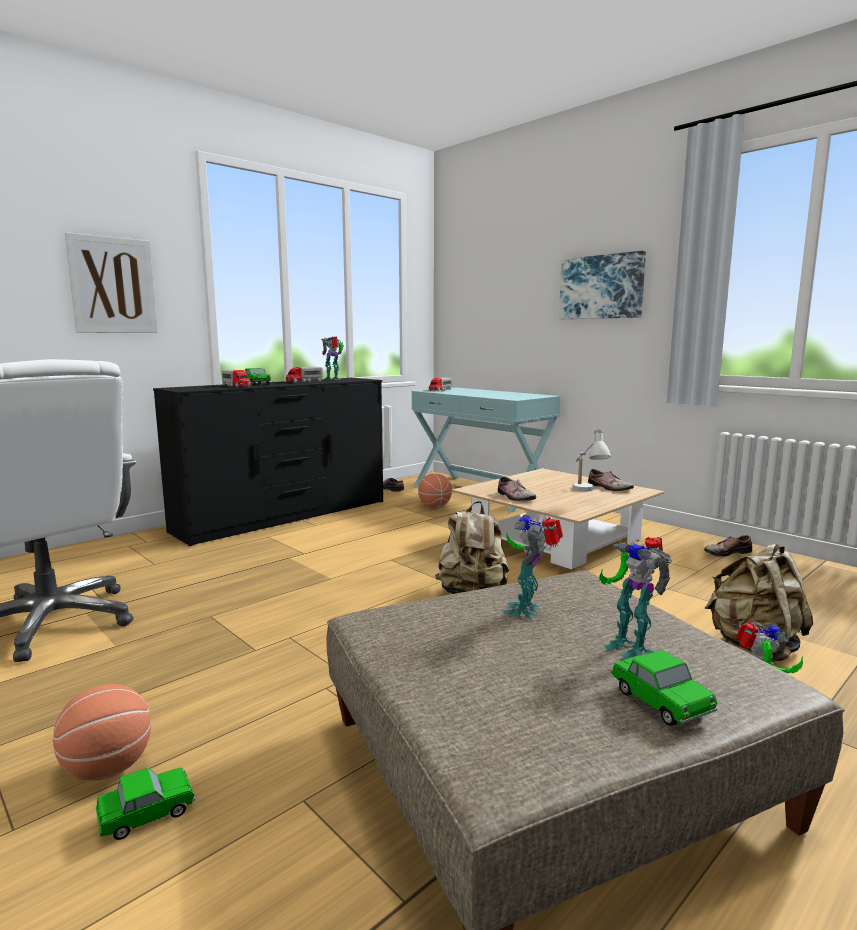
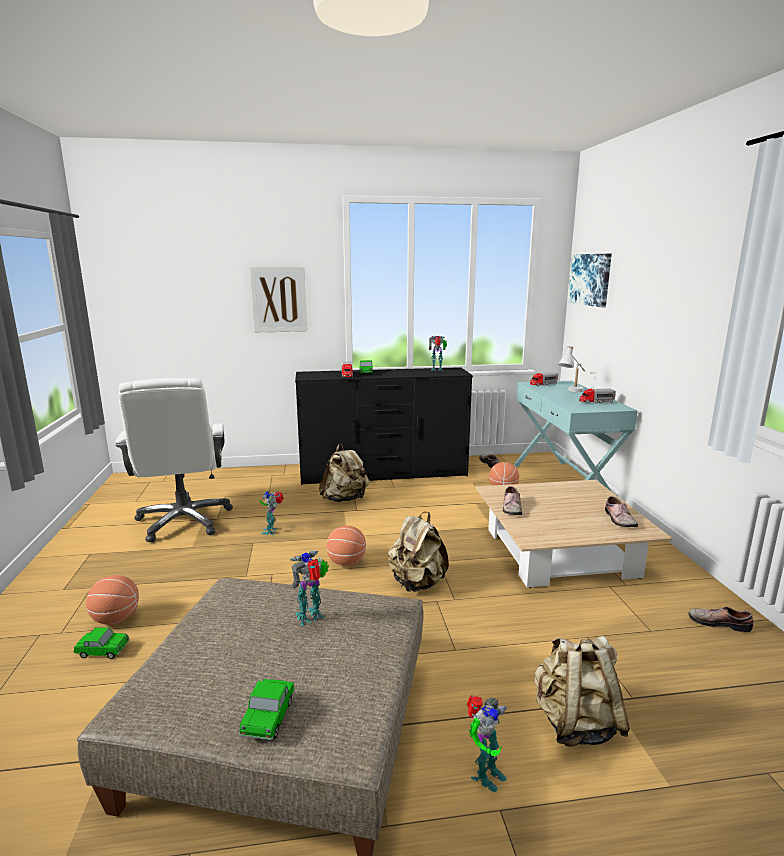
camera: 35 degrees right, 5 degrees up
toy truck [286,367,323,383] -> toy truck moved to [579,389,616,404]
picture [559,251,646,319] -> picture moved to [568,254,612,308]
white table lamp [573,430,611,492] -> white table lamp moved to [559,346,585,392]
toy robot [599,537,673,659] -> toy robot moved to [259,491,284,535]
none -> beige backpack [319,444,370,502]
none -> basketball [327,526,366,566]

